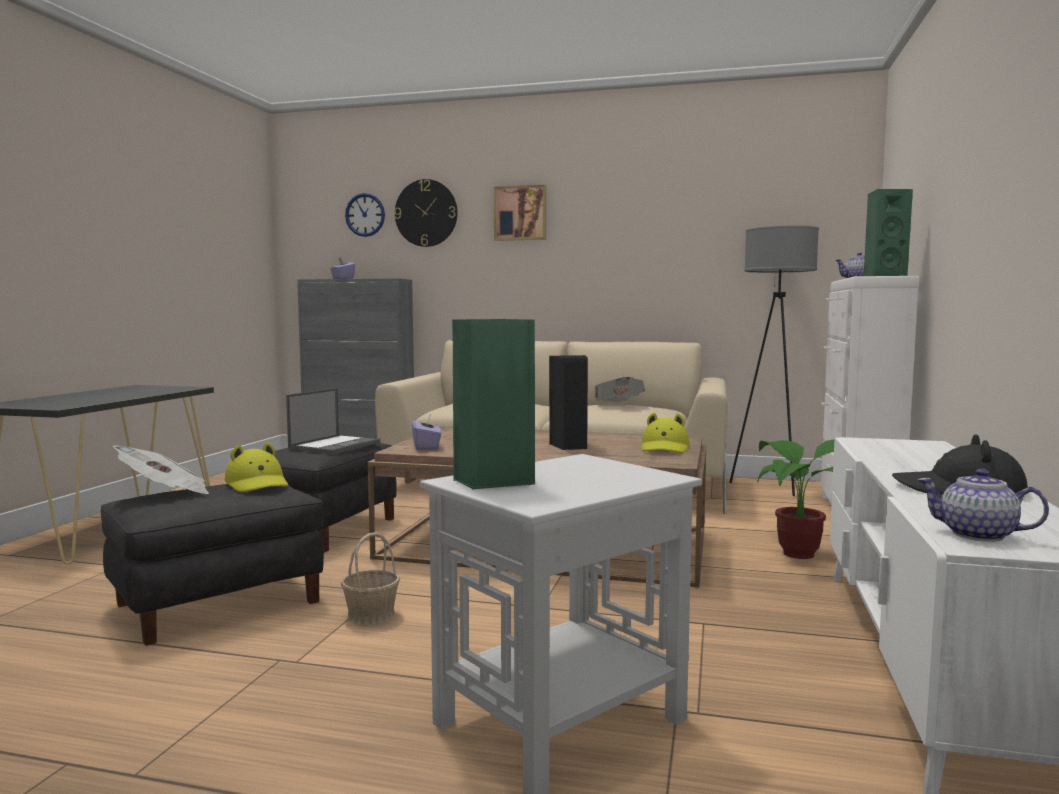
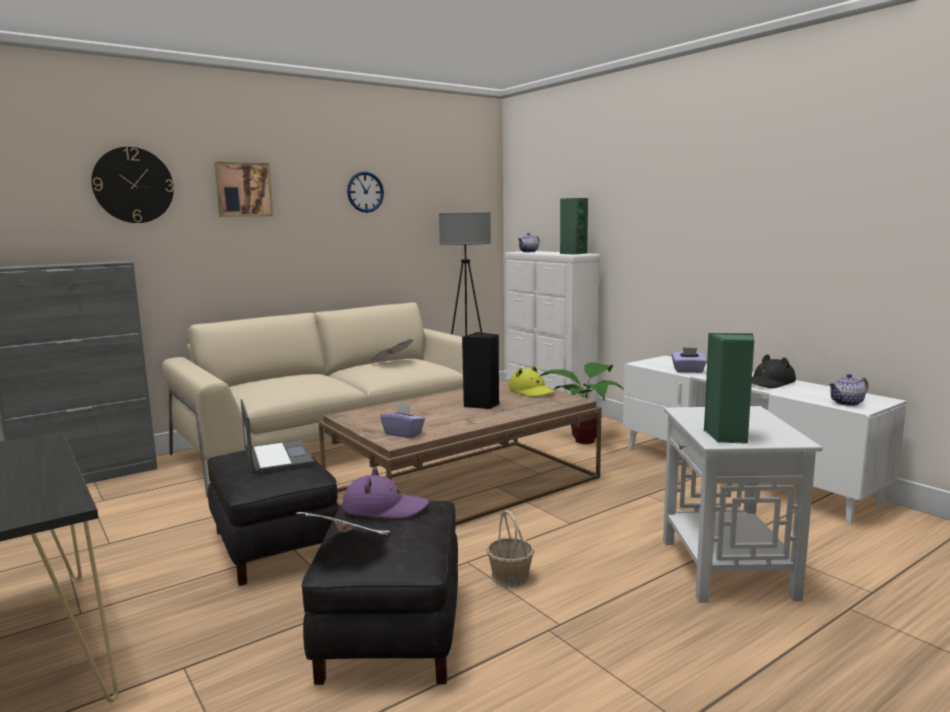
camera: 50 degrees left, 5 degrees up
yellow hat [225,442,288,492] -> purple hat [342,467,429,519]
purple tissue box [330,257,355,279] -> purple tissue box moved to [672,347,707,373]
wall clock [345,193,385,237] -> wall clock moved to [347,171,384,213]

